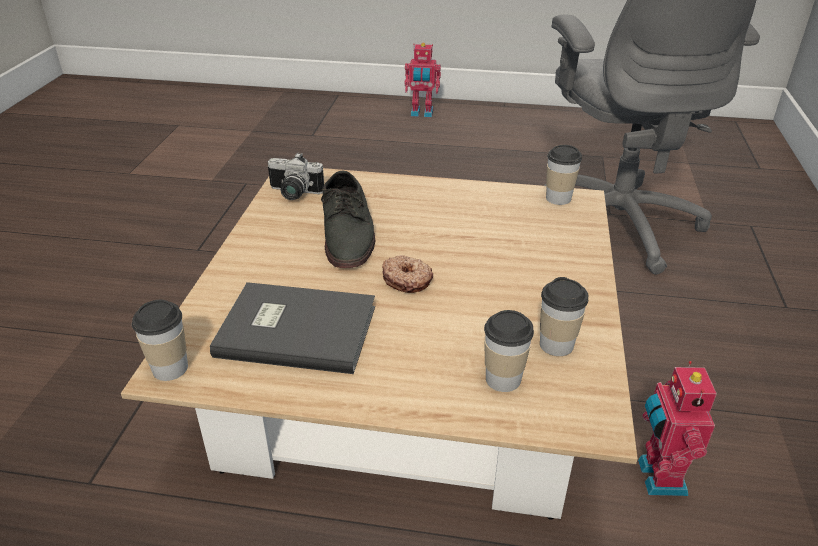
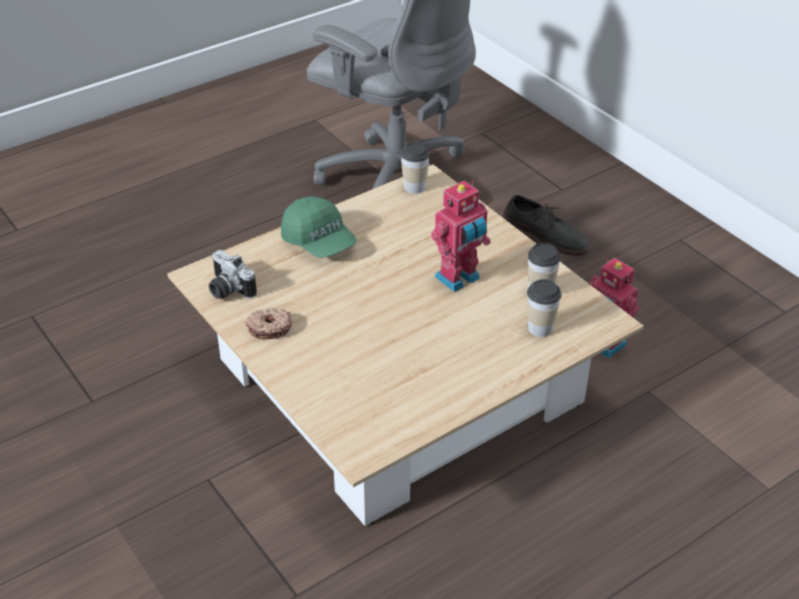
camera: 45 degrees left, 5 degrees up
cup [132,300,188,381] -> none
grey book [210,282,375,374] -> none
camera [267,153,324,200] -> camera turned 75 degrees clockwise [209,250,257,299]
grey shoe [321,171,375,268] -> grey shoe moved to [503,195,590,256]
donut [382,255,433,293] -> donut moved to [245,307,292,339]
toy robot [405,43,441,117] -> toy robot moved to [431,181,491,292]
none -> green cap [281,196,356,258]

